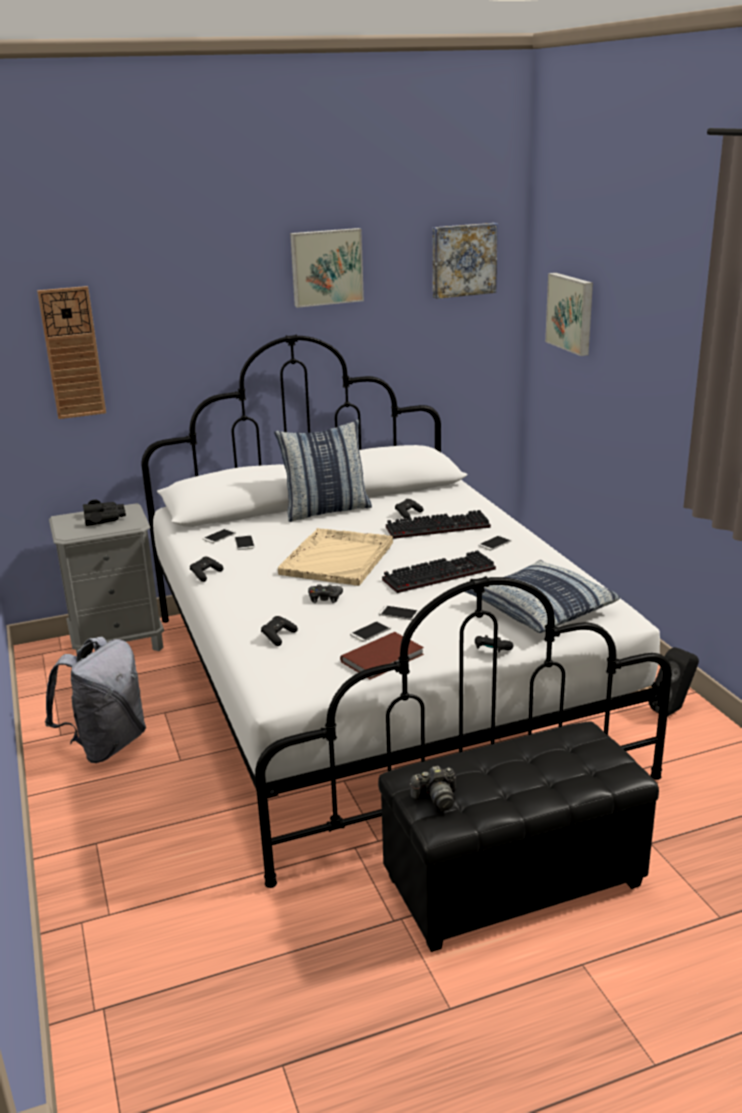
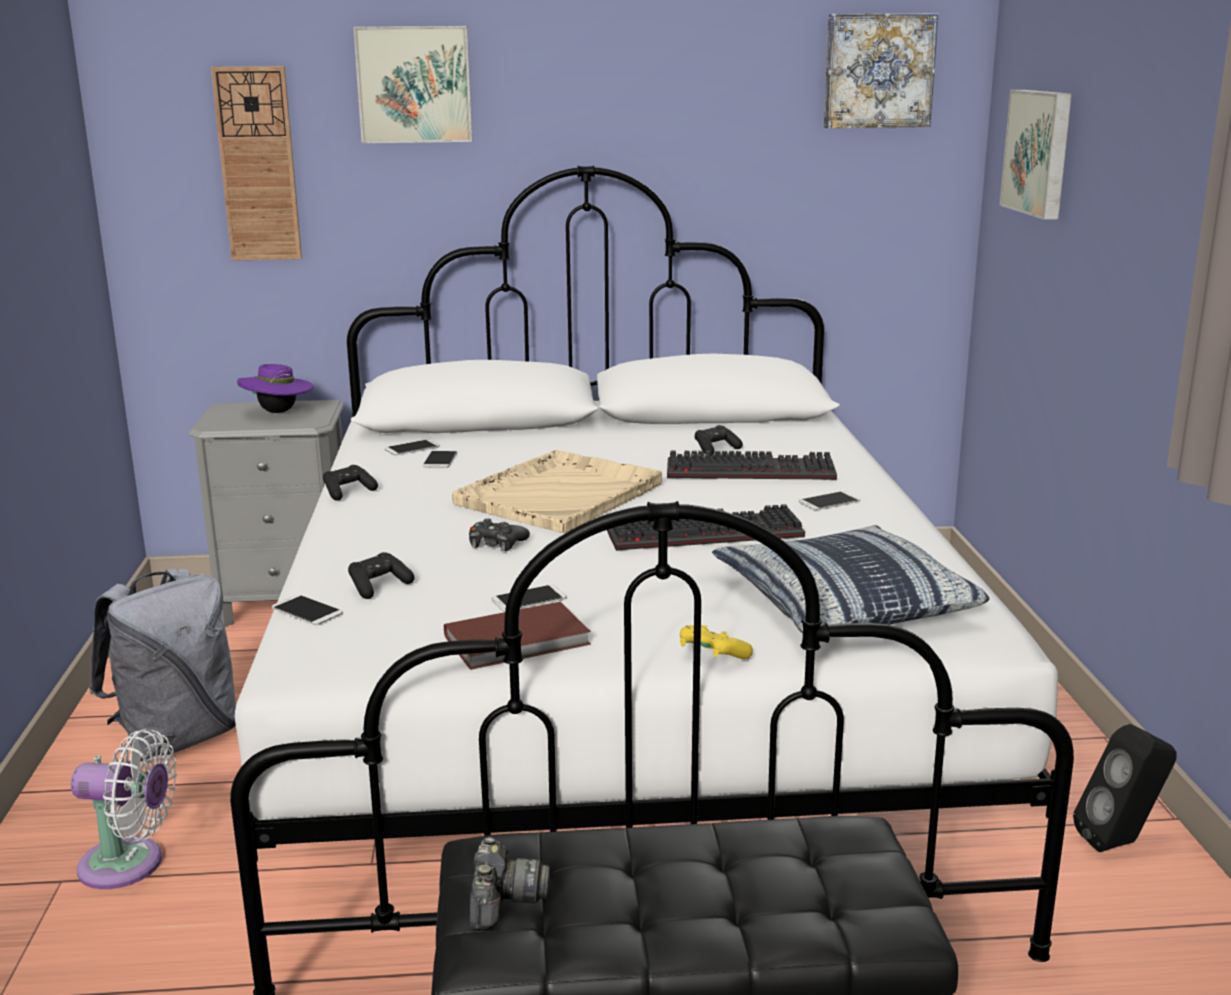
camera: 15 degrees right, 5 degrees down
black binoculars [83,499,126,526] -> purple hat [237,364,314,413]
pillow [274,419,372,522] -> none
picture [290,228,364,308] -> picture moved to [353,26,472,143]
phone [378,606,420,620] -> phone moved to [272,595,343,625]
camera [409,766,456,811] -> camera turned 90 degrees counterclockwise [470,837,550,930]
black game controller [475,635,513,652] -> yellow game controller [680,625,753,659]
none -> white fan [71,729,177,889]

